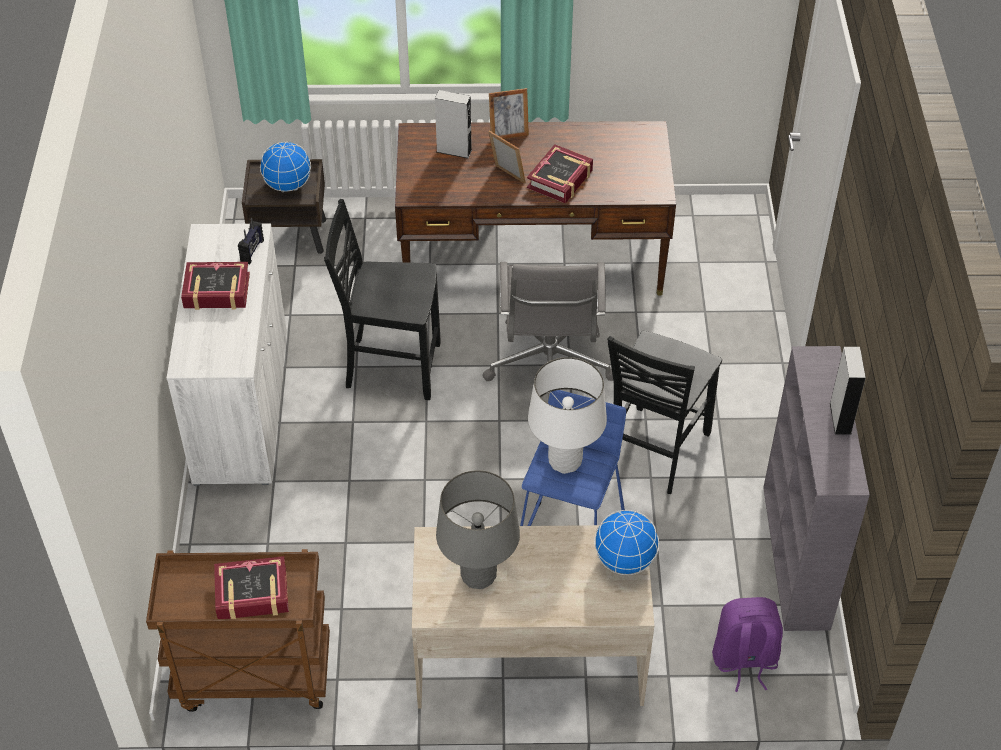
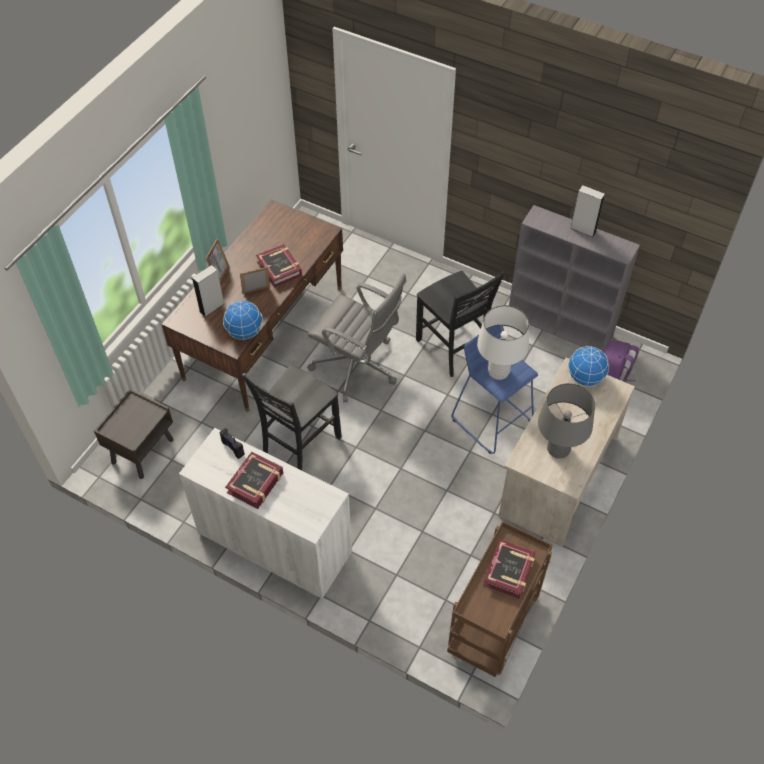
camera: 60 degrees left, 5 degrees up
globe [260,141,311,192] -> globe moved to [223,301,263,340]

